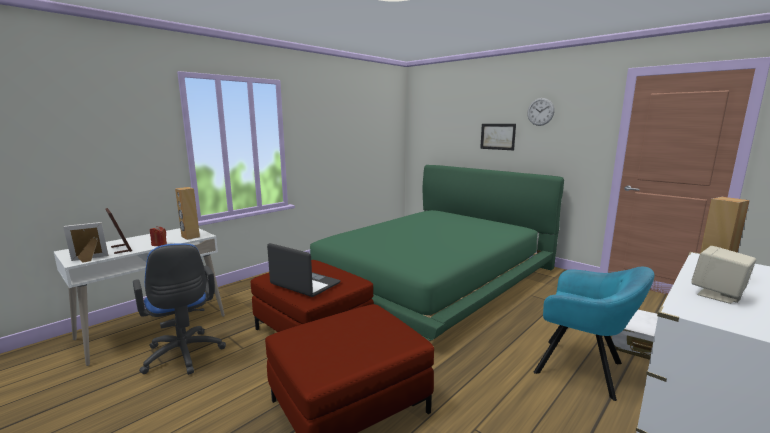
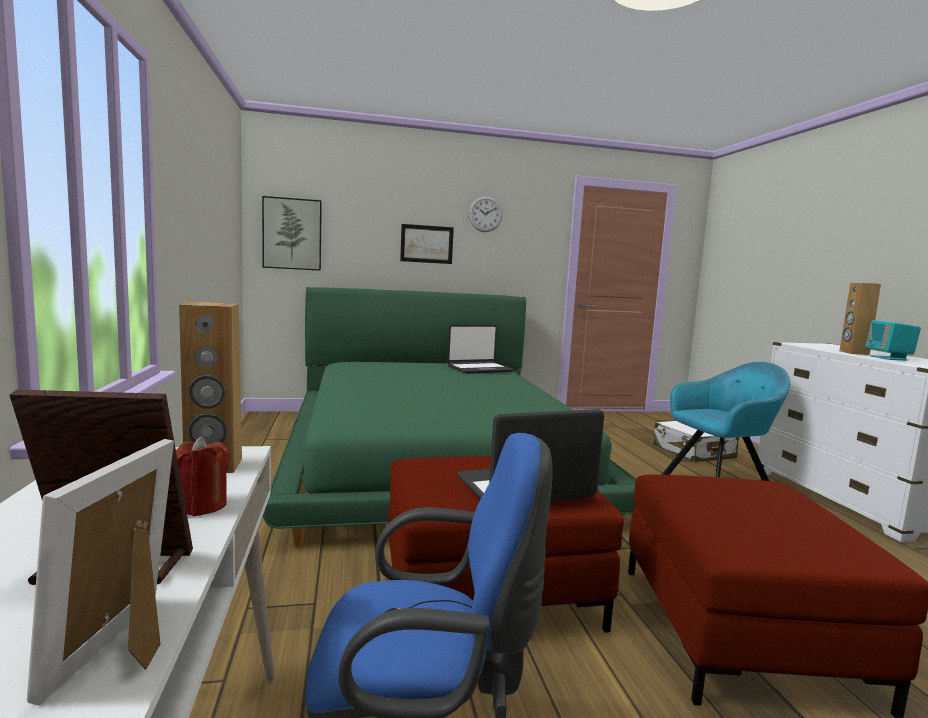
camera: 55 degrees left, 5 degrees down
beige speaker [692,246,756,304] -> turquoise speaker [865,320,921,361]
none -> picture [262,196,322,271]
none -> laptop [447,324,514,374]

